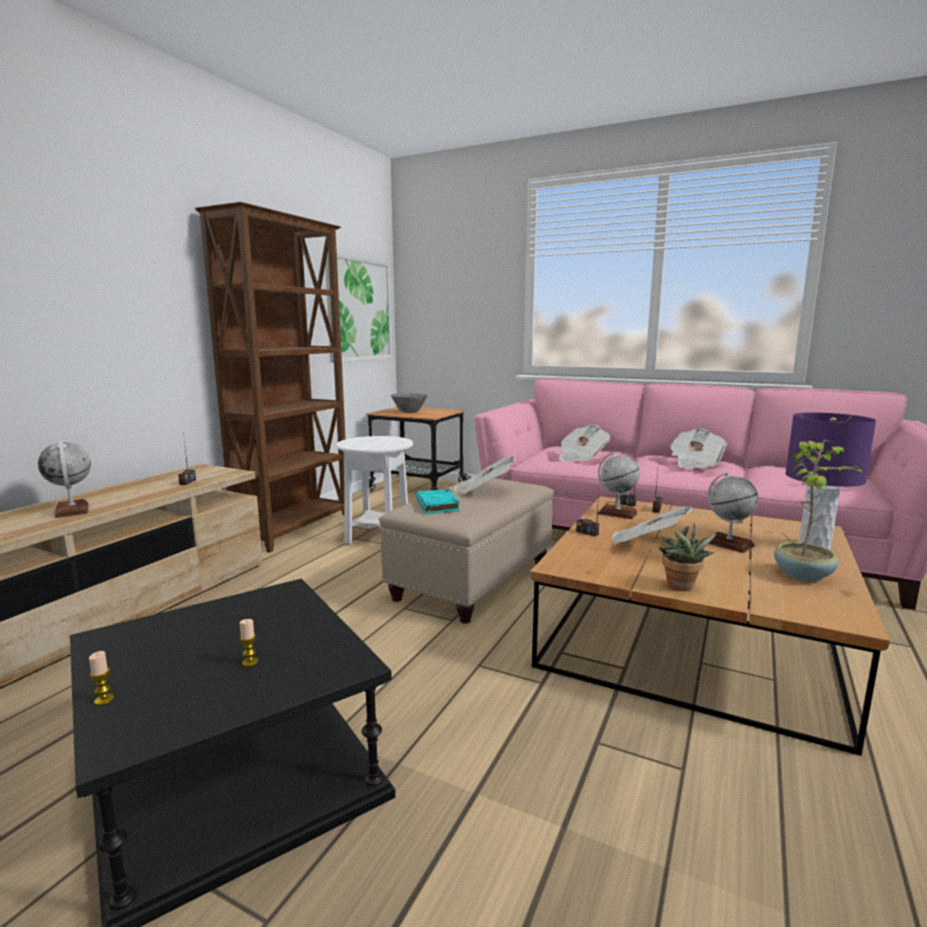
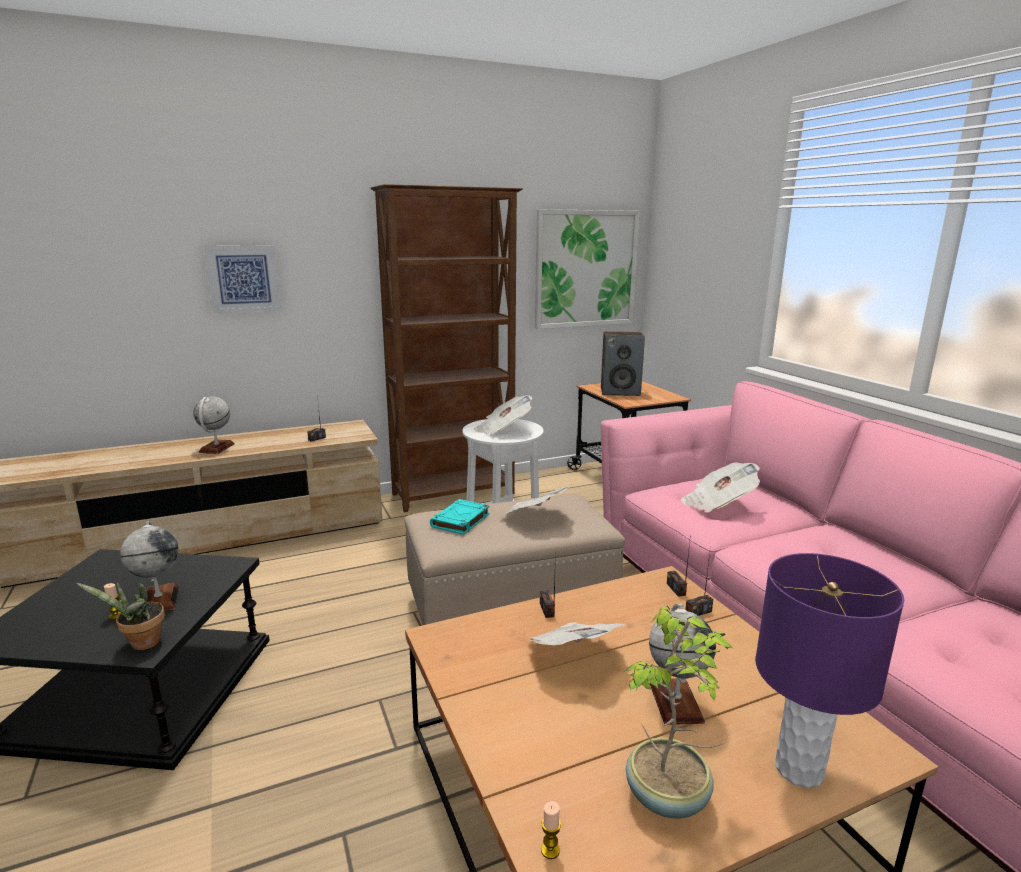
camera: 40 degrees right, 5 degrees up
candle [89,651,114,706] -> candle moved to [541,801,561,859]
grey bowl [390,393,427,413] -> speaker [601,331,645,396]
globe [598,453,640,519] -> globe moved to [120,521,179,612]
potted plant [658,523,717,591] -> potted plant moved to [76,582,165,650]
newspaper [670,429,727,469] -> newspaper moved to [474,395,533,435]
none -> picture [204,245,281,313]

